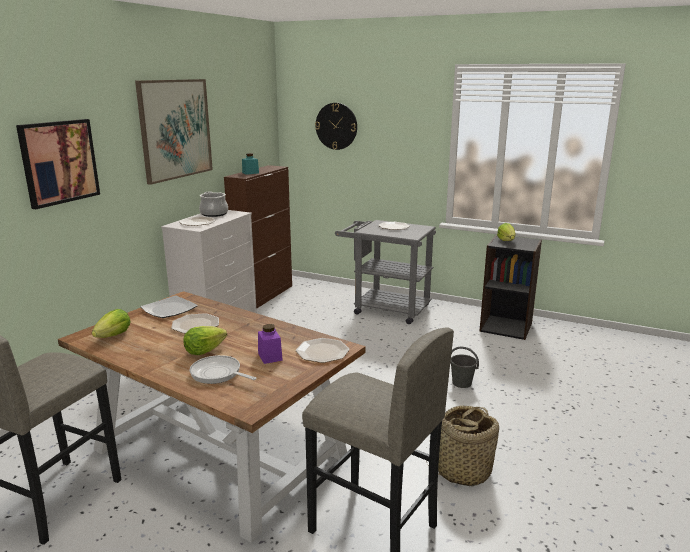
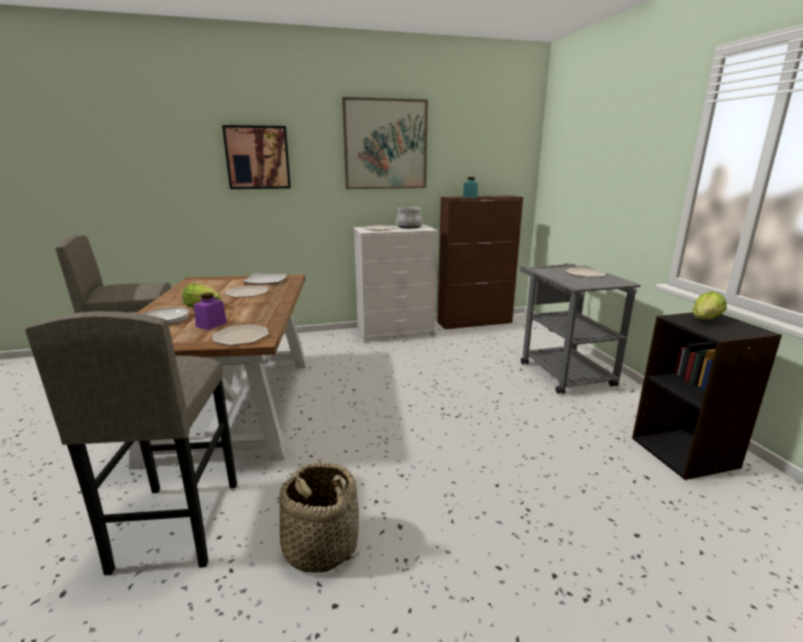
camera: 50 degrees right, 0 degrees up
lettuce [92,309,131,338] -> none
wall clock [315,103,357,150] -> none
grey bucket [450,347,479,388] -> none

